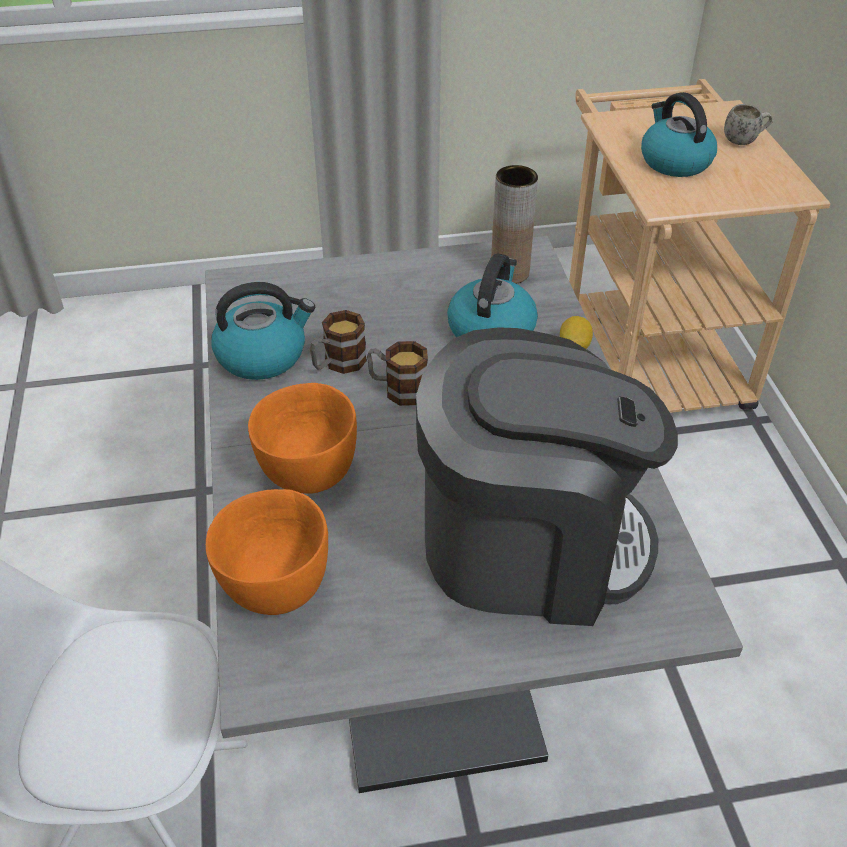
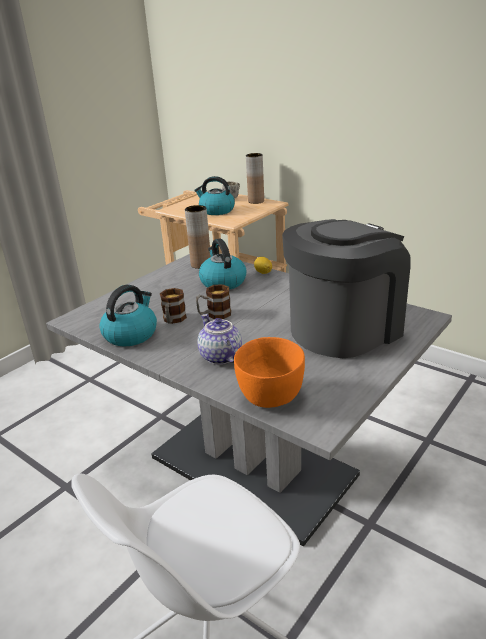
camera: 40 degrees left, 15 degrees down
orange bowl [248,383,357,494] -> teapot [197,314,242,365]
none -> brown vase [246,153,264,204]

